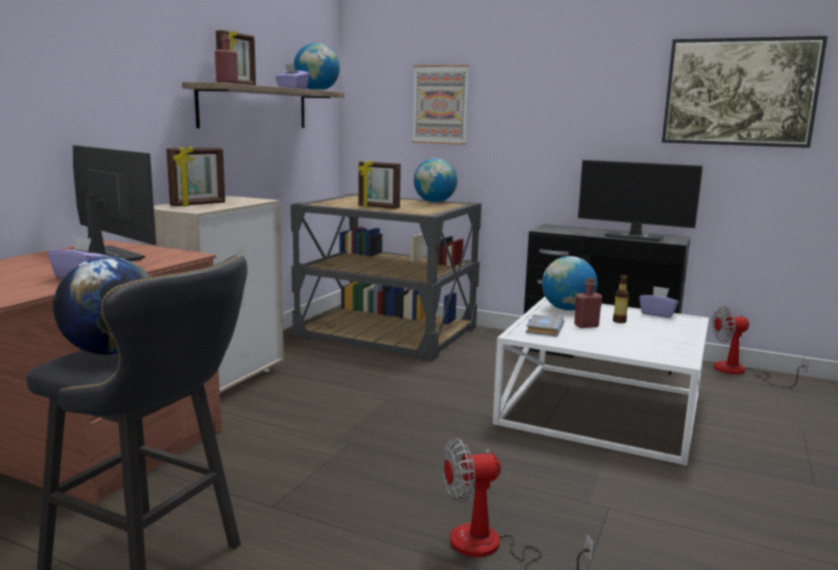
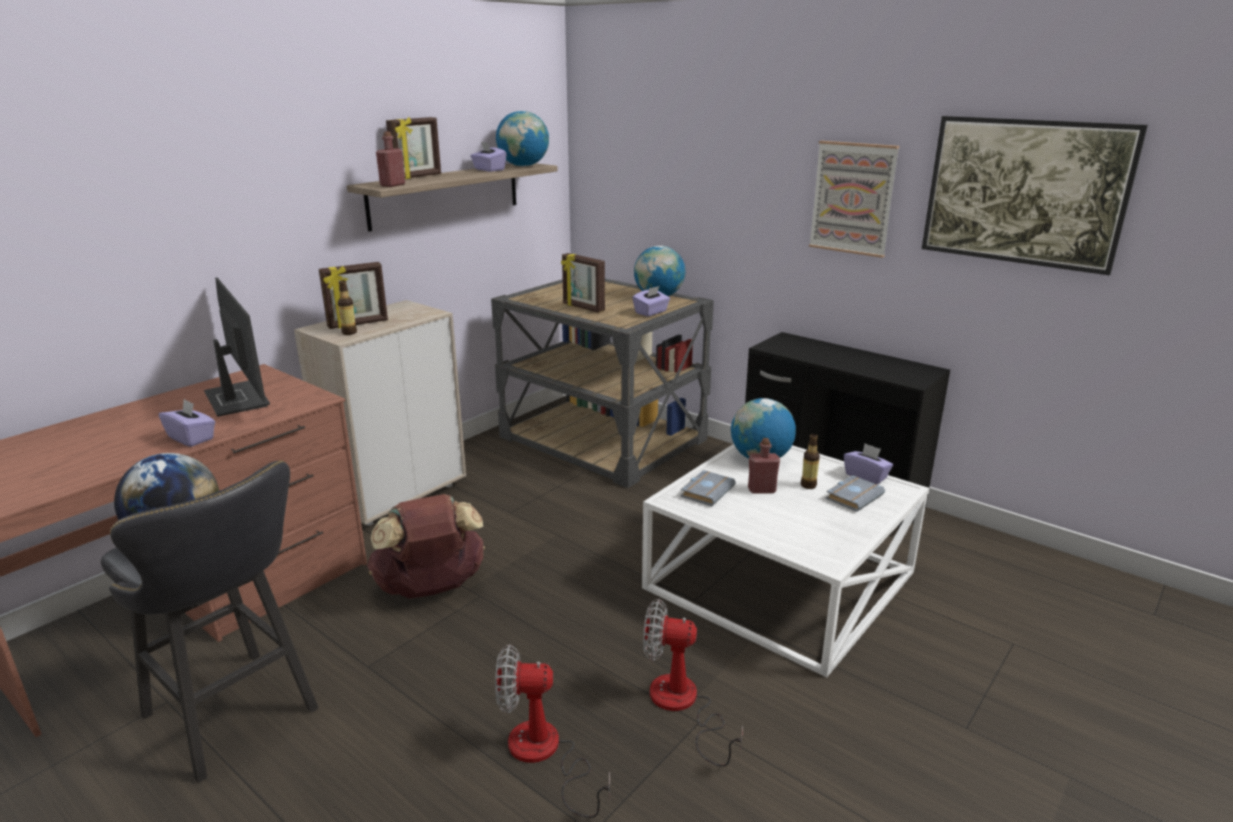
camera: 15 degrees right, 10 degrees up
picture [412,65,469,145] -> picture moved to [809,141,899,258]
monitor [578,160,703,242] -> none
fan [712,306,809,388] -> fan moved to [643,599,743,767]
none -> bottle [338,281,357,335]
none -> brown backpack [367,494,485,599]
none -> purple tissue box [632,286,670,316]
none -> grey book [826,475,885,512]

